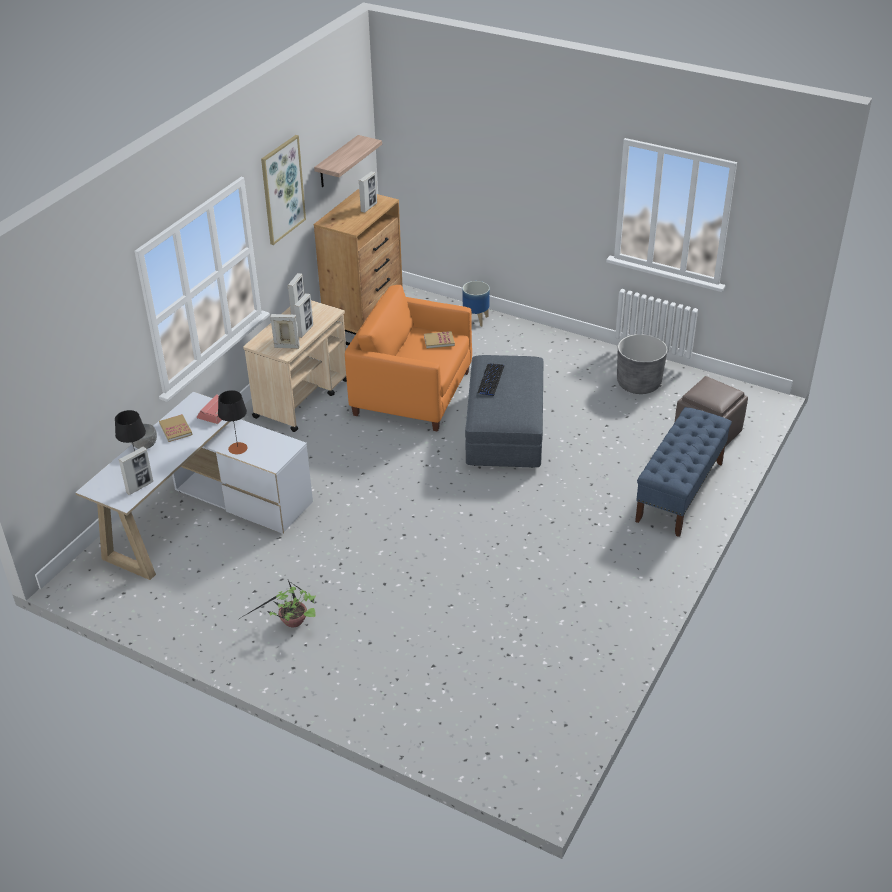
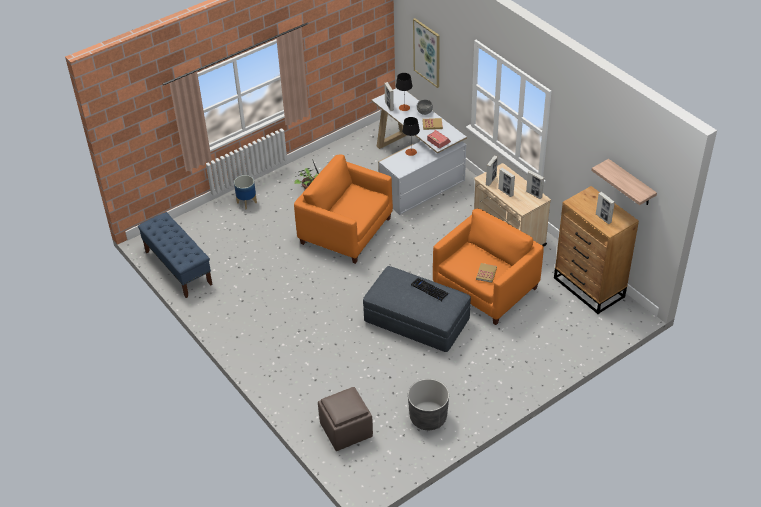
camera: 115 degrees right, 5 degrees up
picture [261,135,306,245] -> picture moved to [413,18,440,88]
planter [463,281,490,327] -> planter moved to [234,175,257,210]
blue bench [635,407,732,537] -> blue bench moved to [138,212,213,298]
none -> orange armchair [294,155,393,264]

